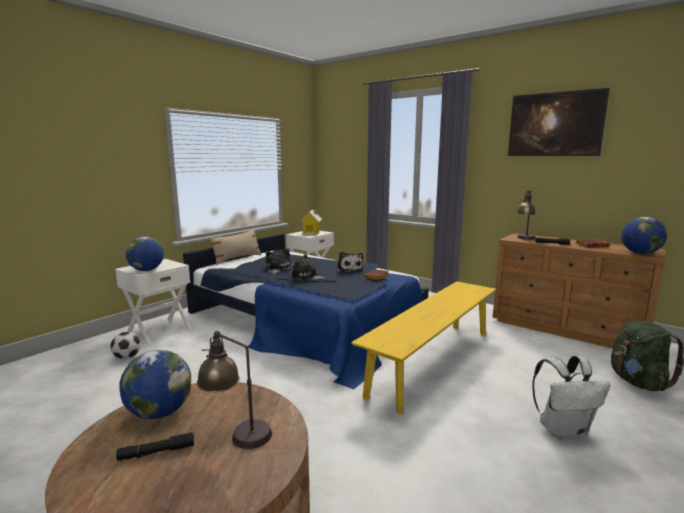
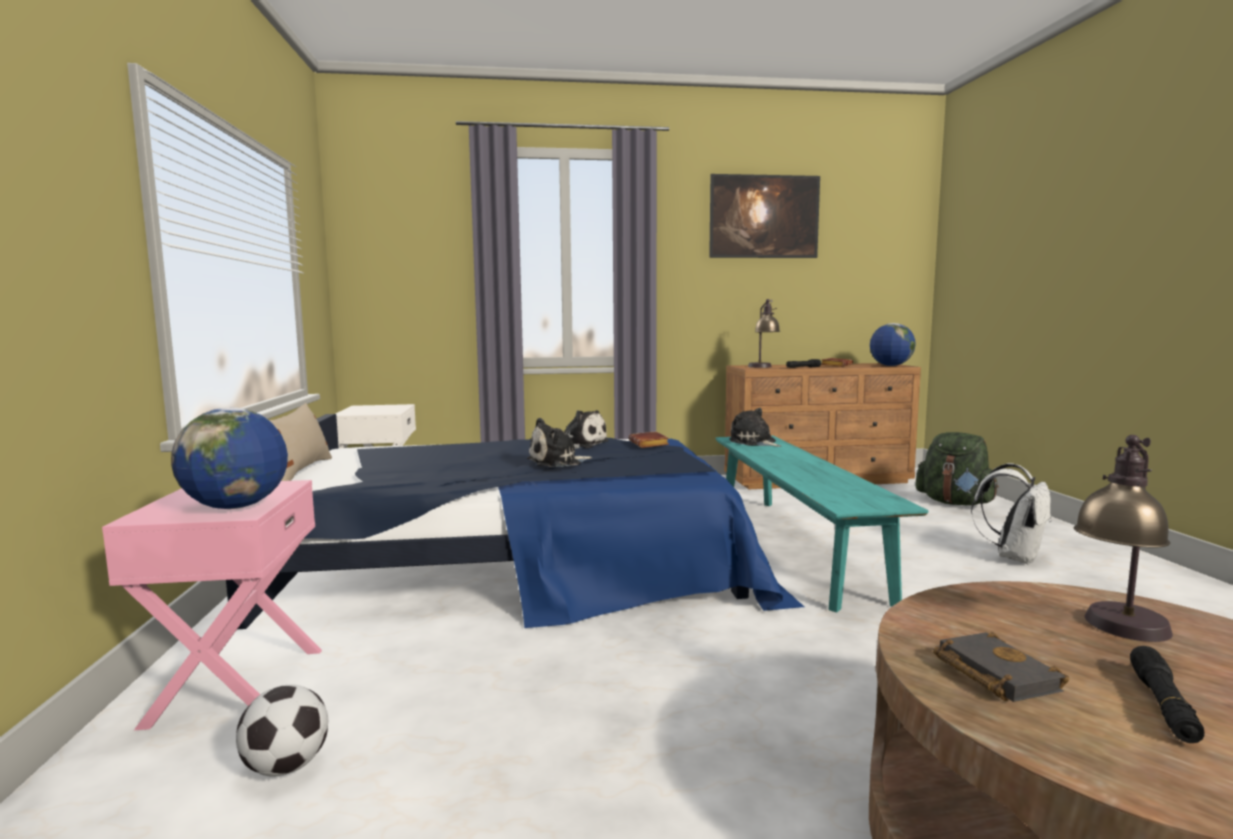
camera: 45 degrees left, 5 degrees down
white nightstand [115,259,192,344] -> pink nightstand [102,480,322,730]
globe [120,350,191,419] -> black book [933,632,1069,702]
plush toy [265,249,291,274] -> plush toy moved to [729,408,781,447]
toy house [299,210,322,236] -> none
yellow bench [351,281,496,414] -> turquoise bench [716,436,928,612]

